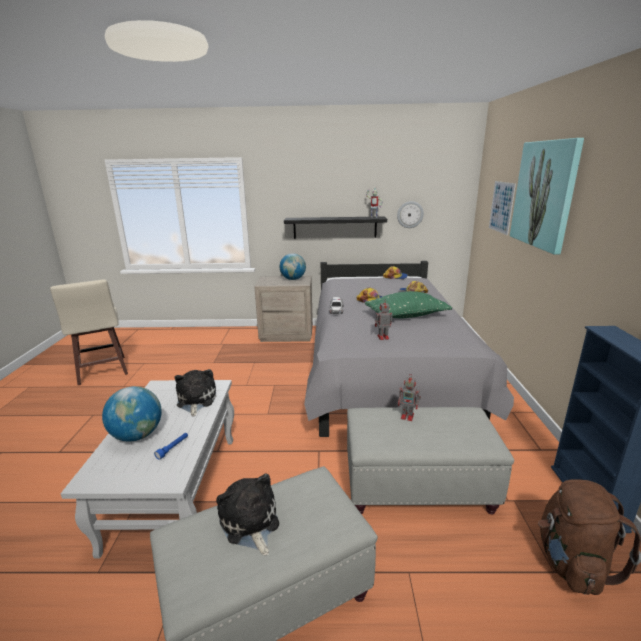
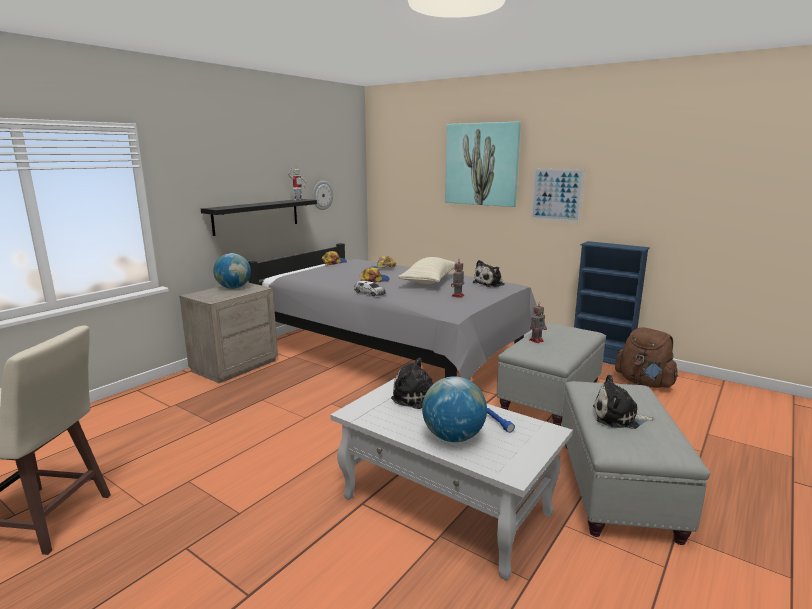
camera: 55 degrees left, 5 degrees down
green pillow [365,291,452,318] -> beige pillow [398,257,455,284]
picture [489,181,516,235] -> picture moved to [531,169,584,222]
none -> plush toy [472,260,505,287]

